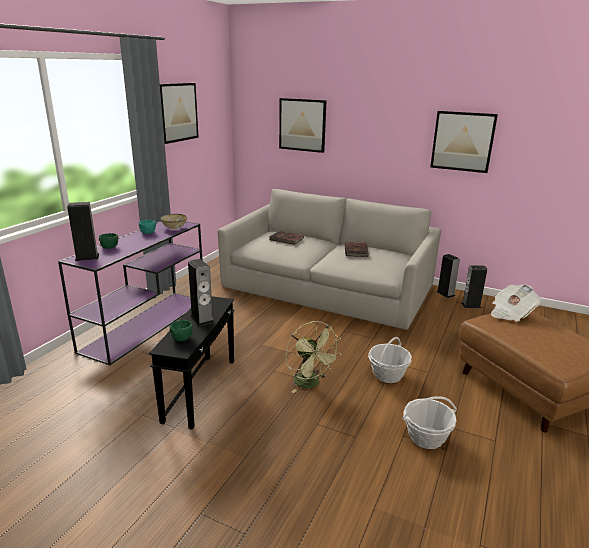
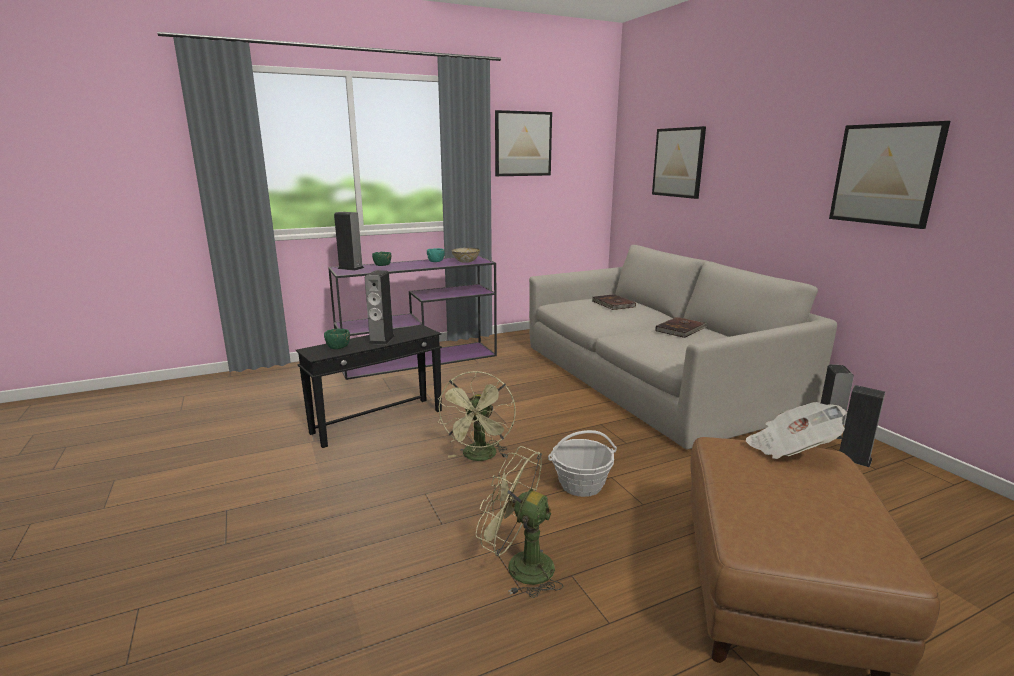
camera: 40 degrees right, 5 degrees down
basket [403,396,457,449] -> green fan [476,446,563,598]

